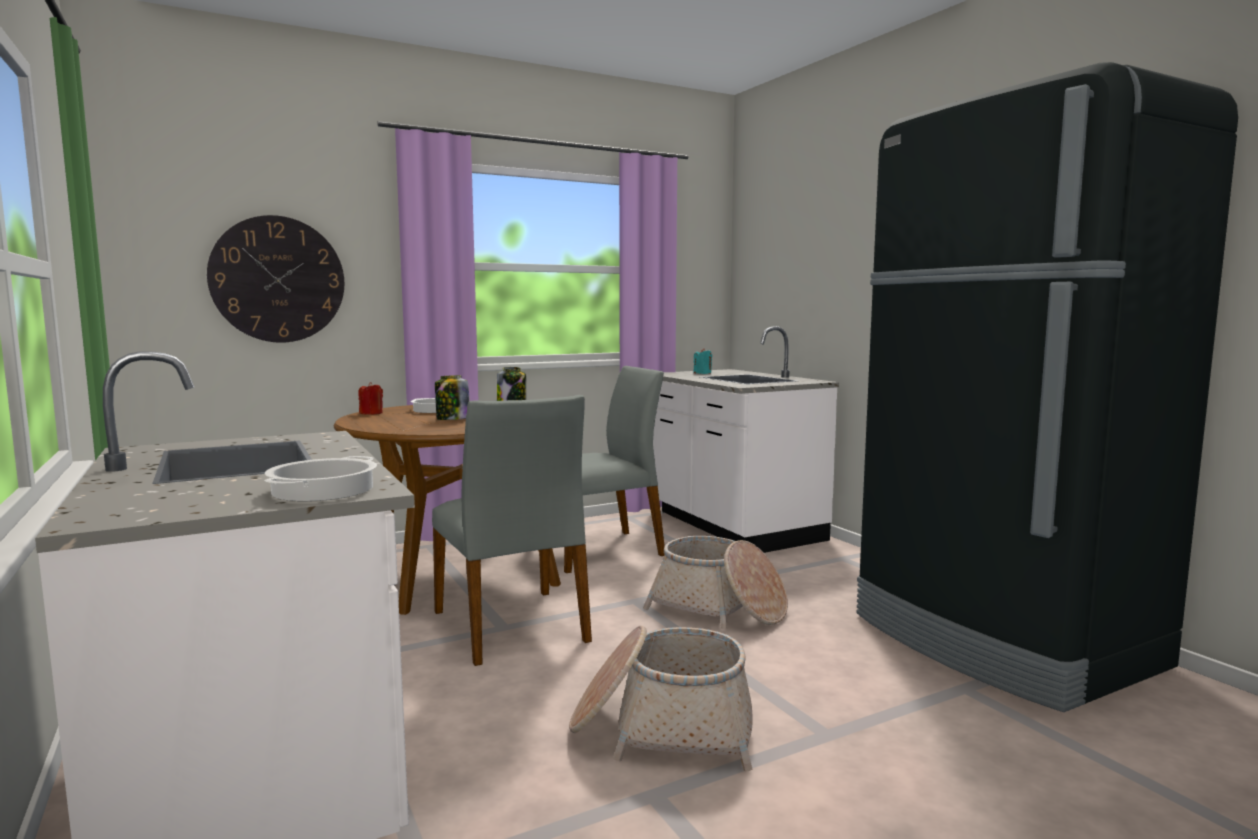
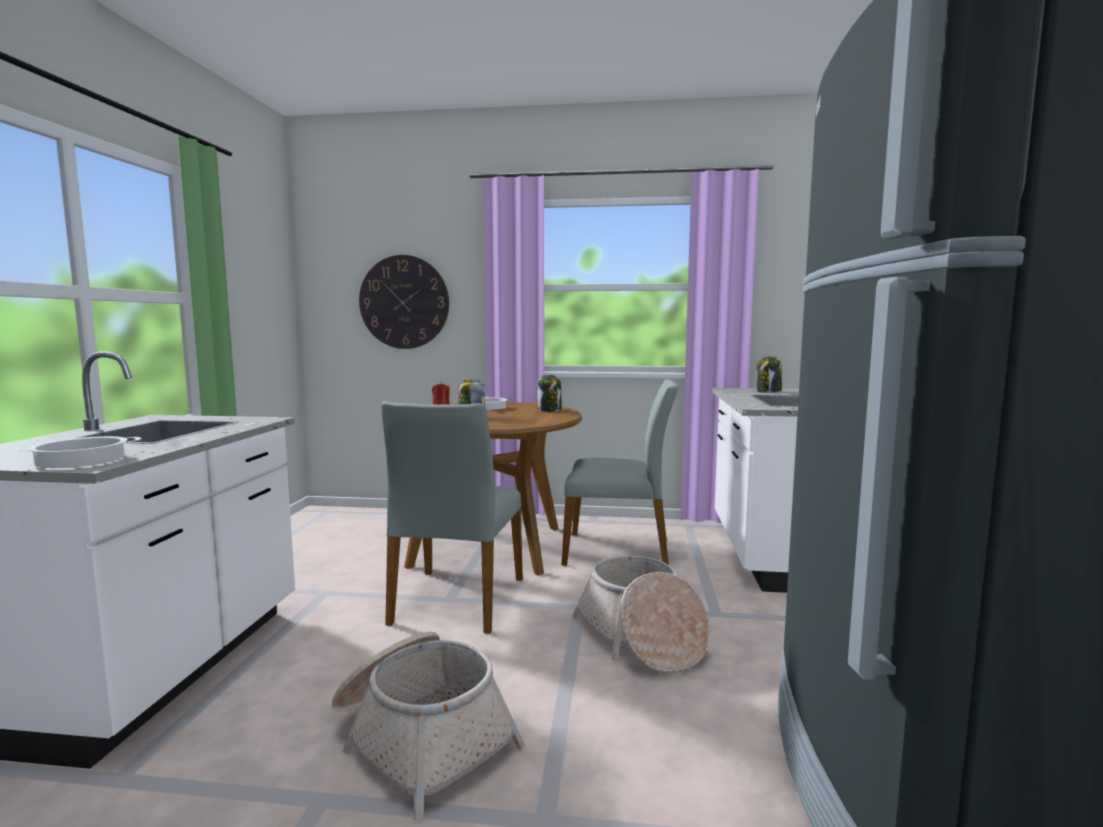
camera: 35 degrees right, 0 degrees up
turquoise candle [693,348,712,374] -> jar [757,356,782,393]

